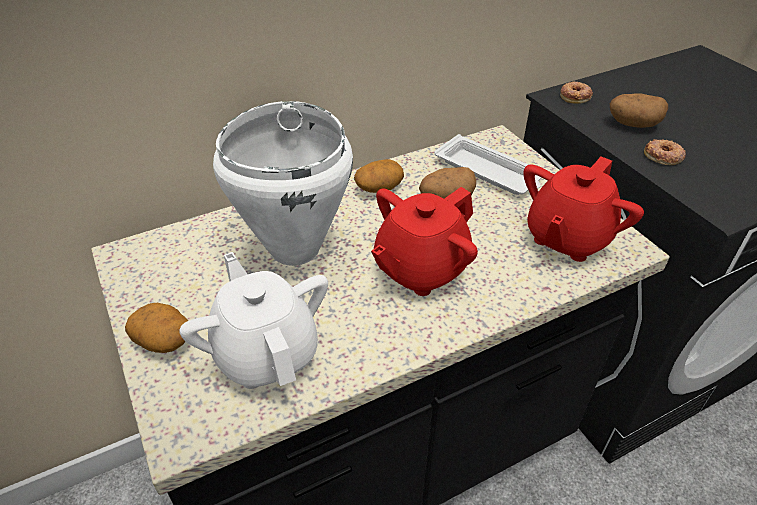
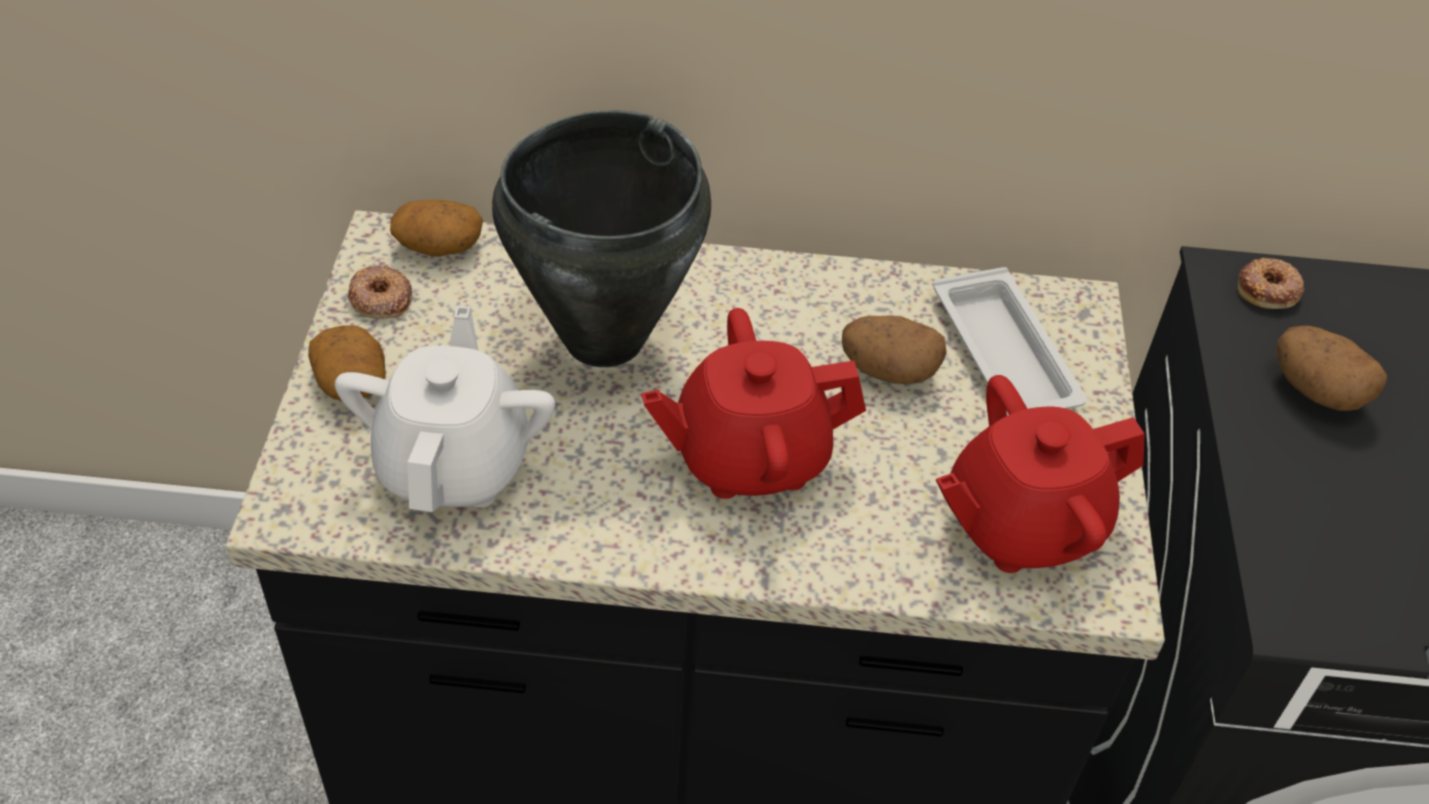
camera: 30 degrees right, 5 degrees up
white cooking pot [213,101,353,266] -> black cooking pot [492,110,711,367]
potato [354,159,404,193] -> potato moved to [390,200,483,256]
donut [644,139,686,165] -> donut moved to [348,265,413,319]

